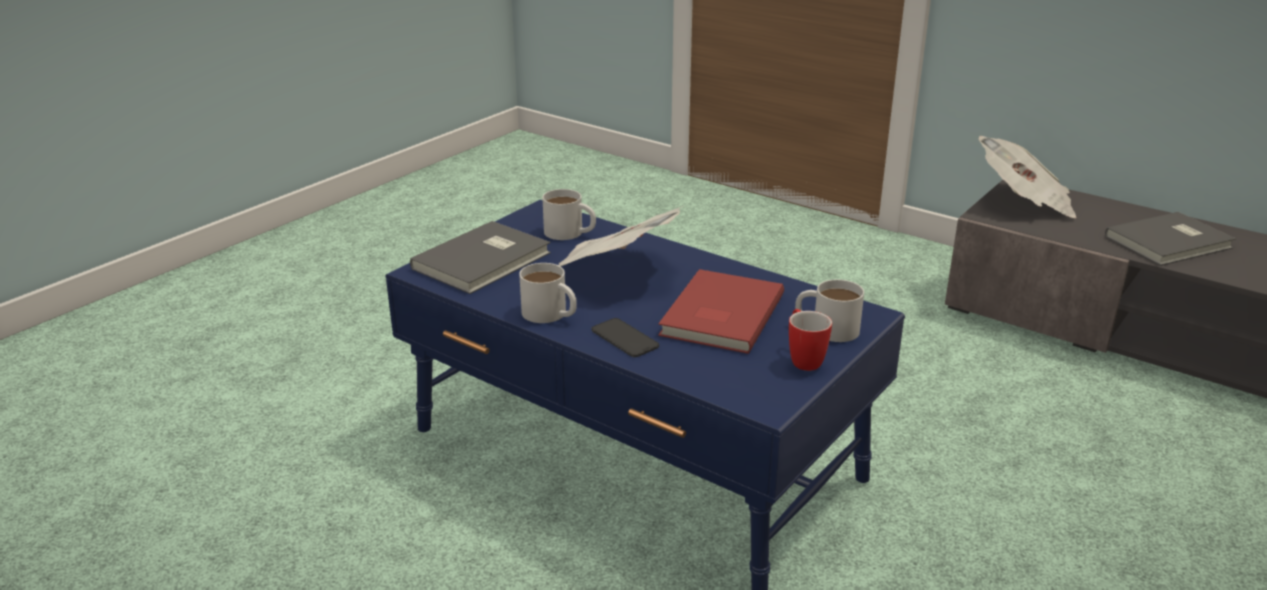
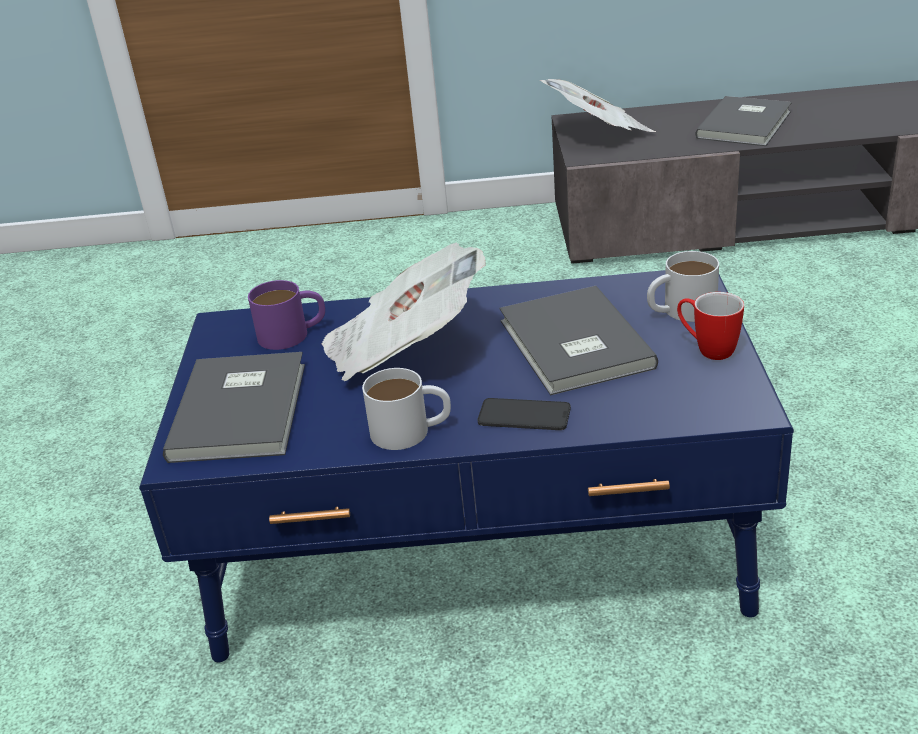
camera: 35 degrees left, 5 degrees up
white mug [542,189,596,240] -> purple mug [248,280,325,350]
red book [658,269,784,354] -> grey book [499,286,658,395]

